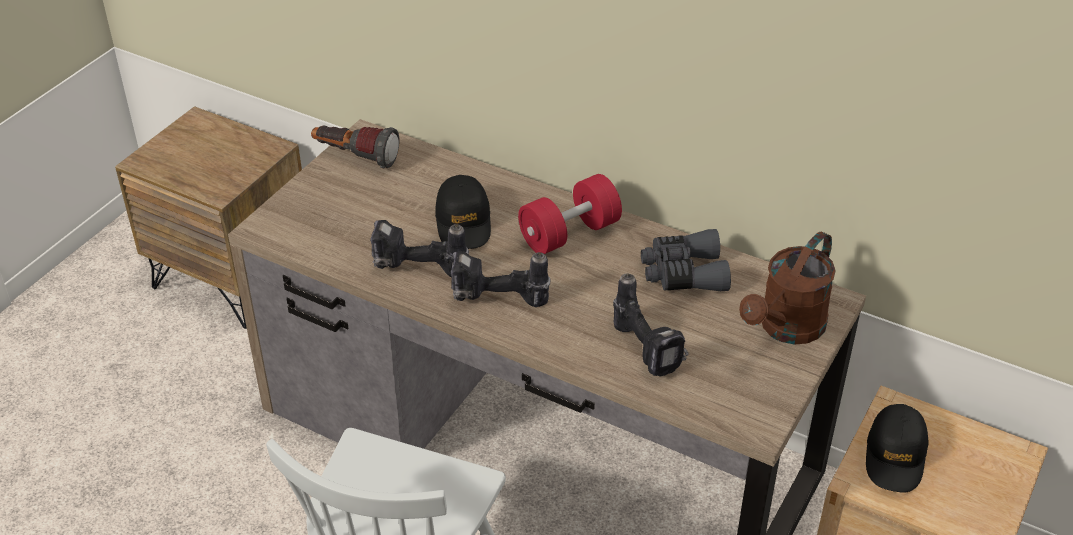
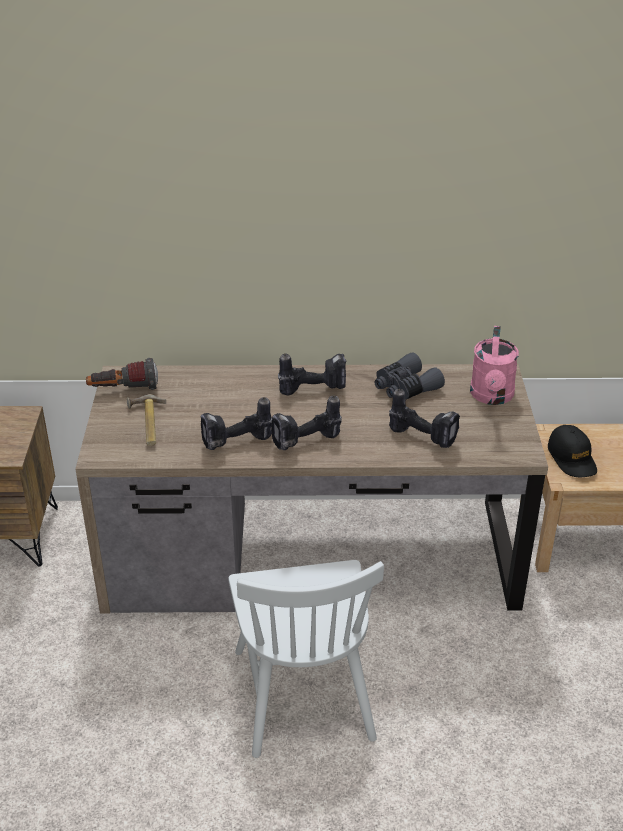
camera: 30 degrees left, 5 degrees down
black cap [435,175,491,249] -> none
red dumbbell [518,174,622,254] -> power drill [278,353,346,395]
brown watering can [739,232,836,345] -> pink watering can [470,326,519,405]
none -> hammer [127,394,166,446]

